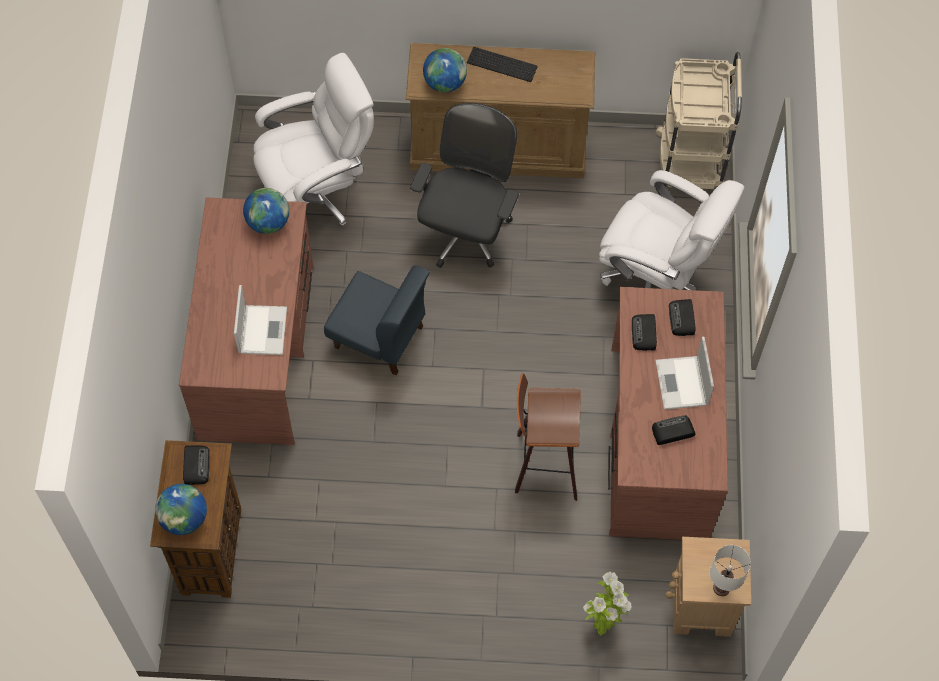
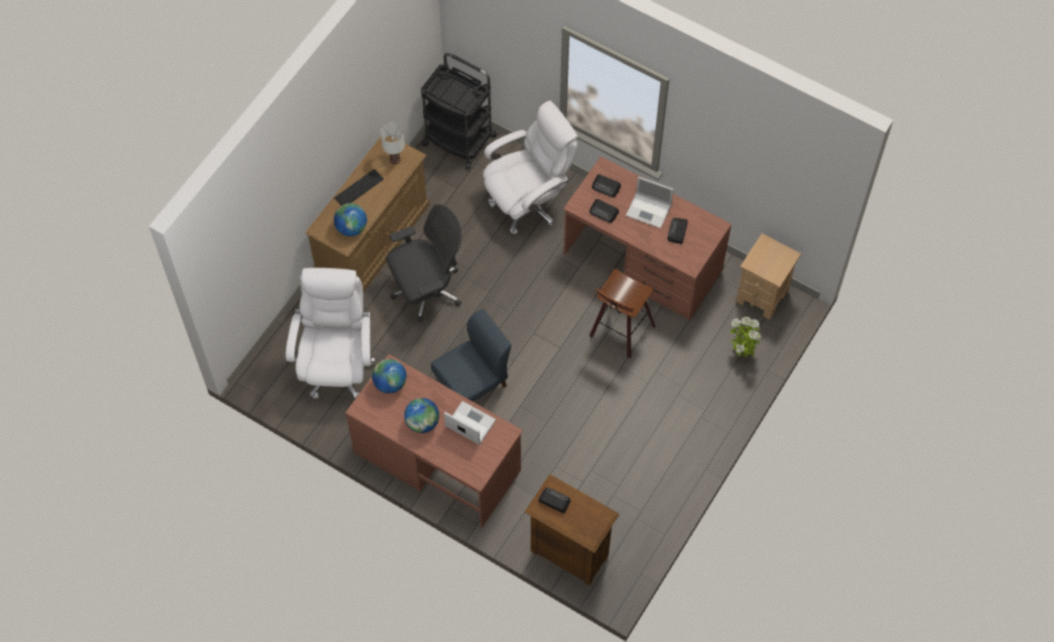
camera: 60 degrees left, 0 degrees up
globe [155,484,207,535] -> globe moved to [404,398,439,433]
office chair [410,103,519,268] -> office chair turned 105 degrees clockwise [386,204,462,322]
beige cart [656,52,742,192] -> black cart [421,53,497,169]
white table lamp [710,545,751,596] -> white table lamp moved to [380,123,405,164]

